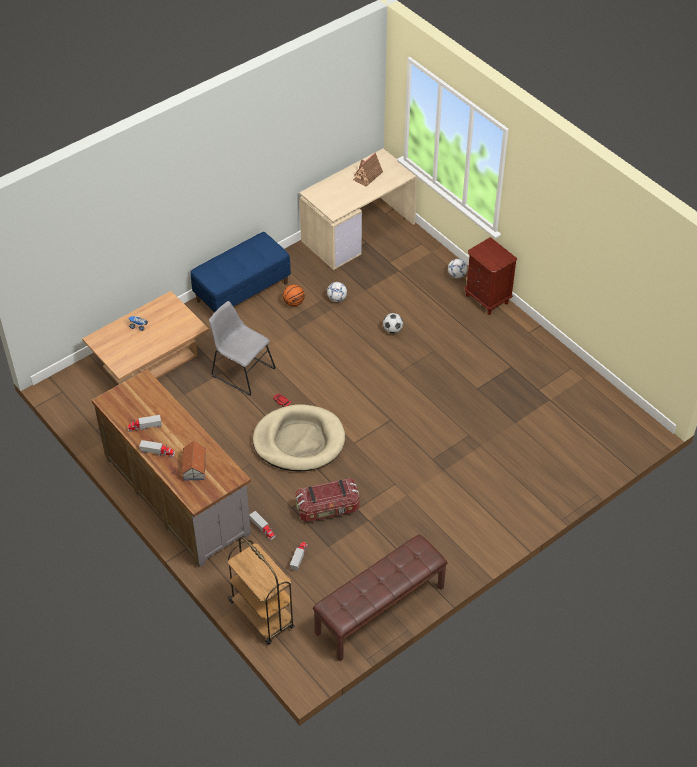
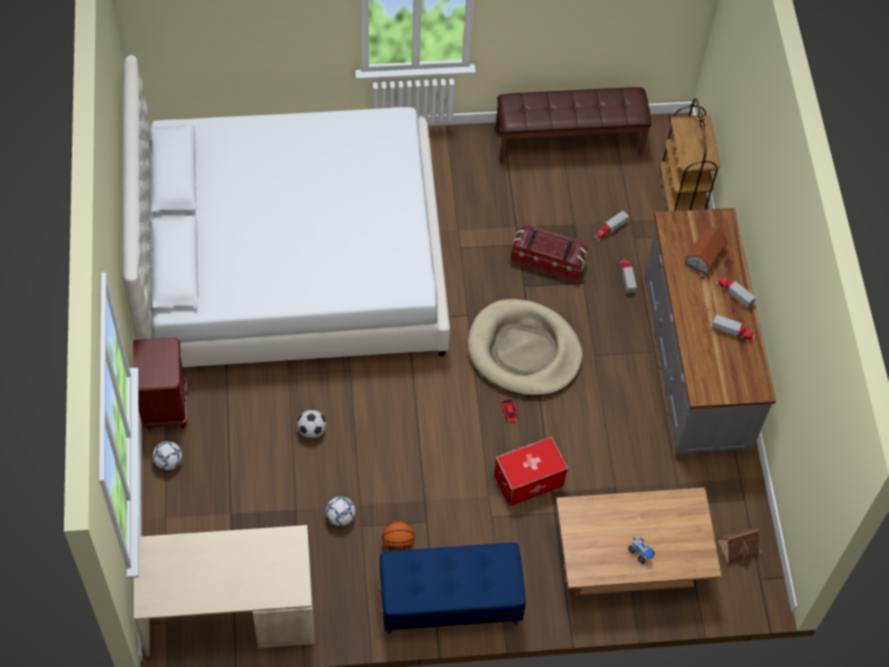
camera: 150 degrees left, 10 degrees up
grey chair [209,301,276,396] -> storage box [494,436,568,506]
toy house [353,152,383,187] -> toy house moved to [718,529,763,564]
none -> white bed [122,55,450,367]

